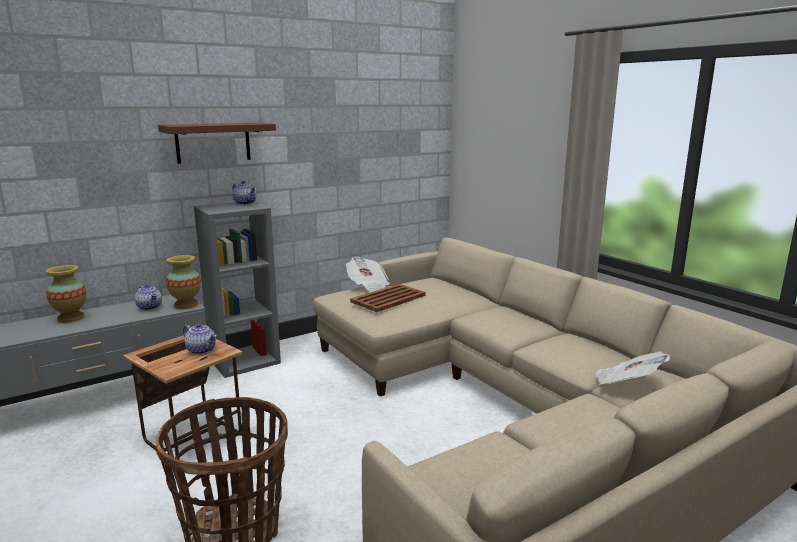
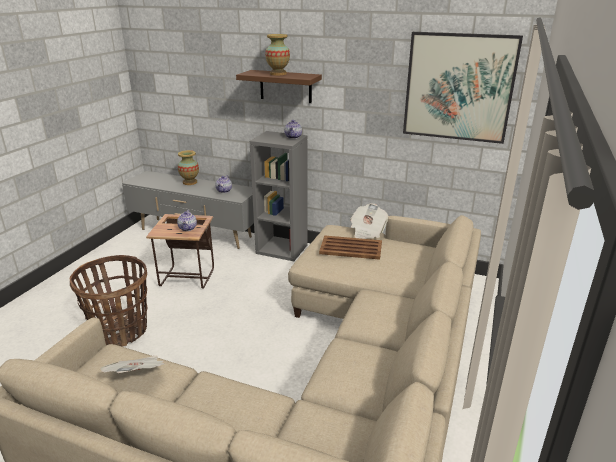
camera: 55 degrees right, 10 degrees up
vase [166,255,201,309] -> vase moved to [265,34,290,75]
newspaper [596,351,670,385] -> newspaper moved to [100,356,165,373]
none -> picture [403,32,523,144]

